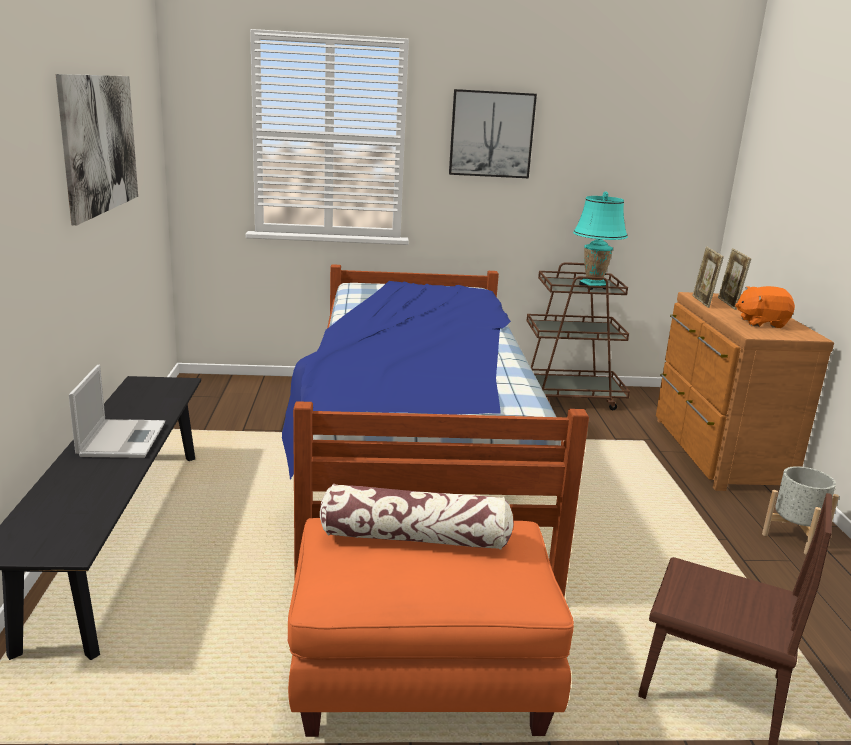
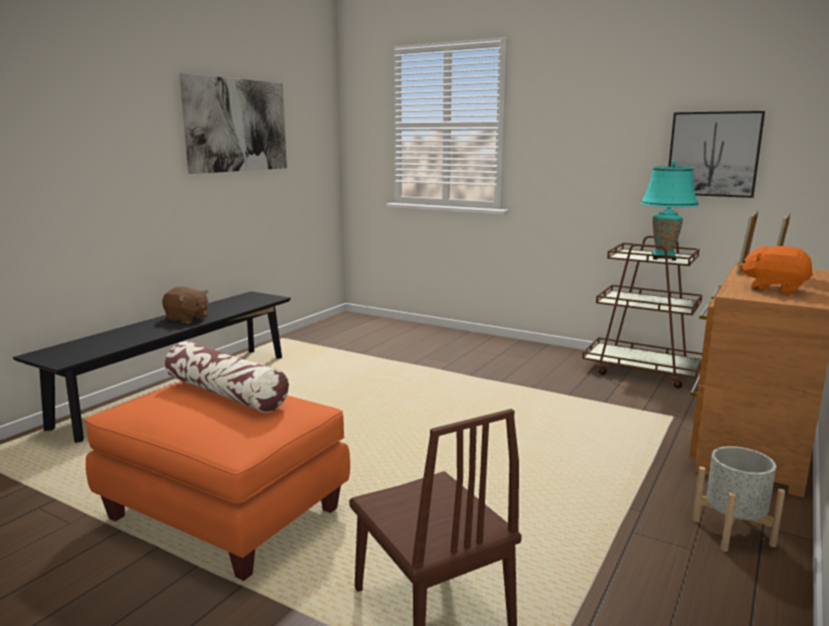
camera: 35 degrees right, 5 degrees down
laptop [69,365,165,458] -> brown plush toy [162,287,208,323]
bed [282,264,589,597] -> none
picture [449,89,537,178] -> picture moved to [669,111,765,198]

